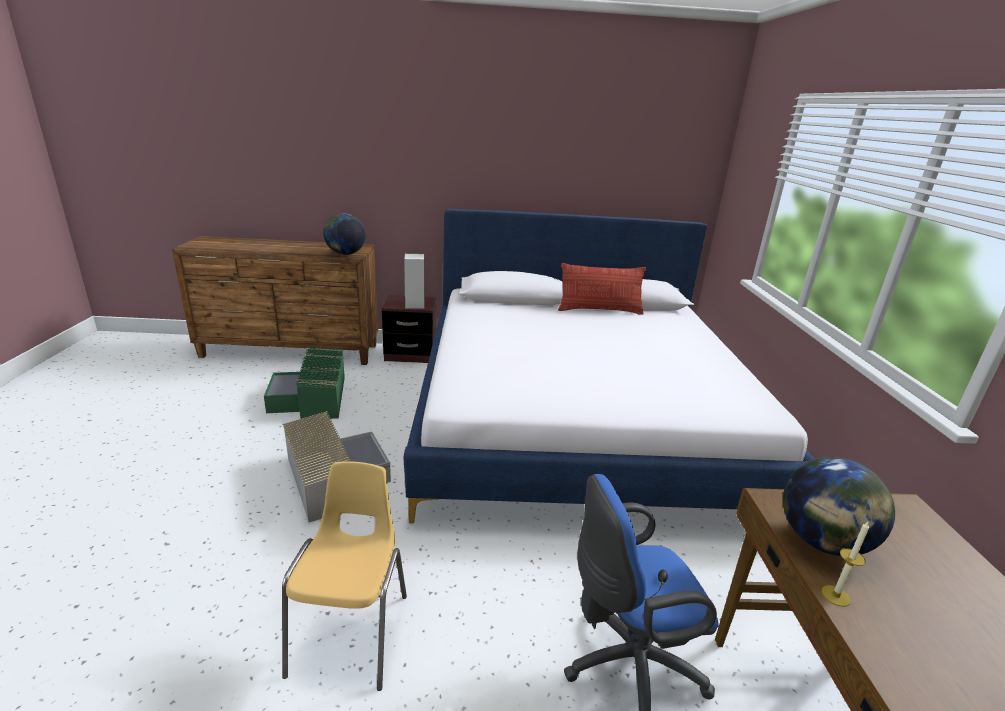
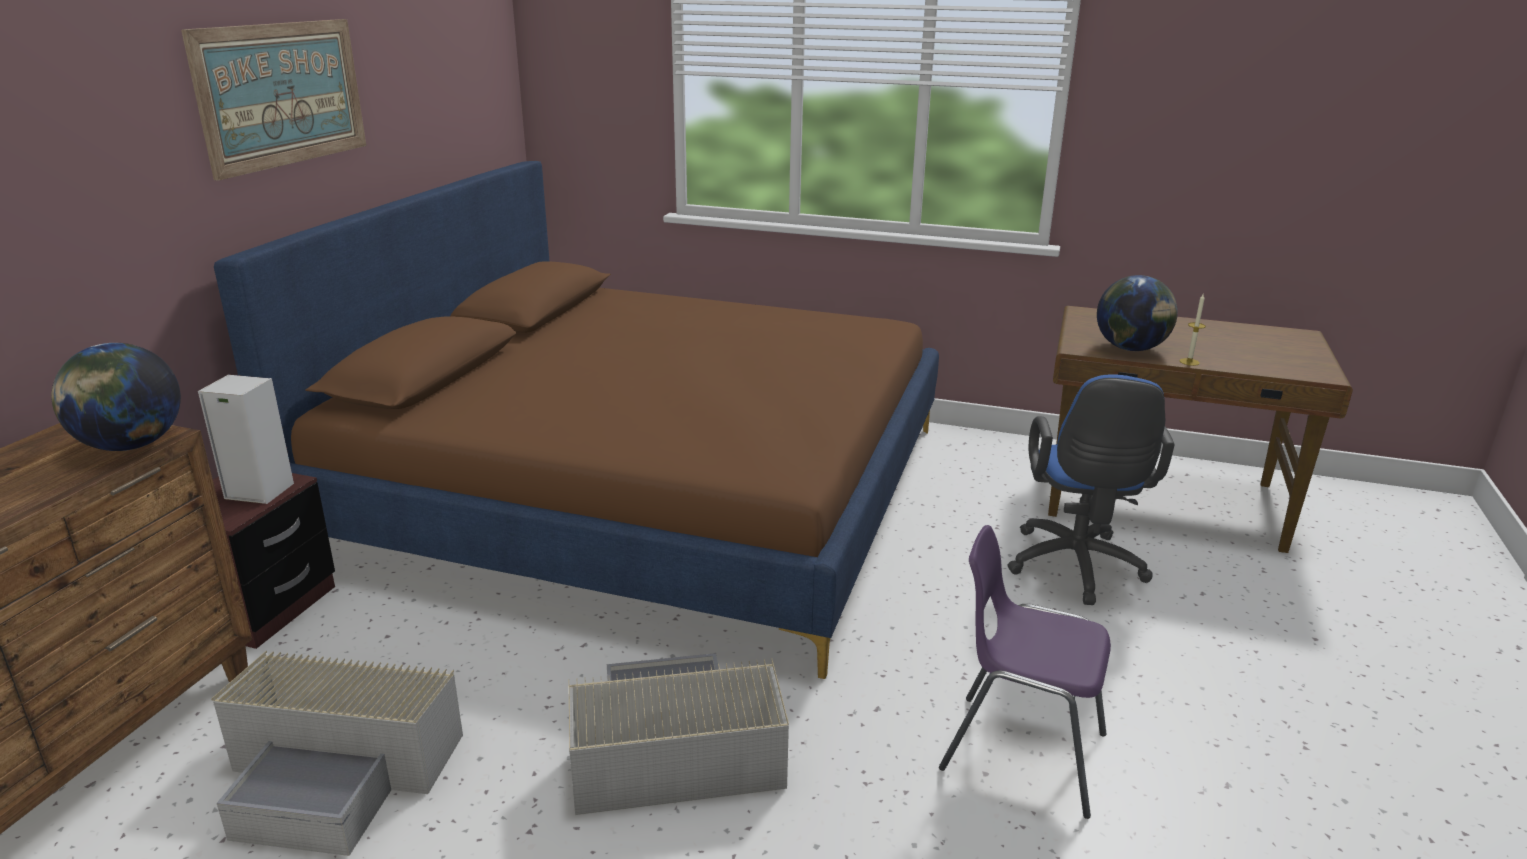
camera: 70 degrees left, 0 degrees up
green storage box [264,346,345,419] -> grey storage box [211,651,463,856]
yellow chair [282,461,407,691] -> purple chair [939,525,1111,819]
white bed [404,209,815,523] -> brown bed [214,161,939,679]
pillow [558,263,646,315] -> none
none -> picture [181,19,366,181]

